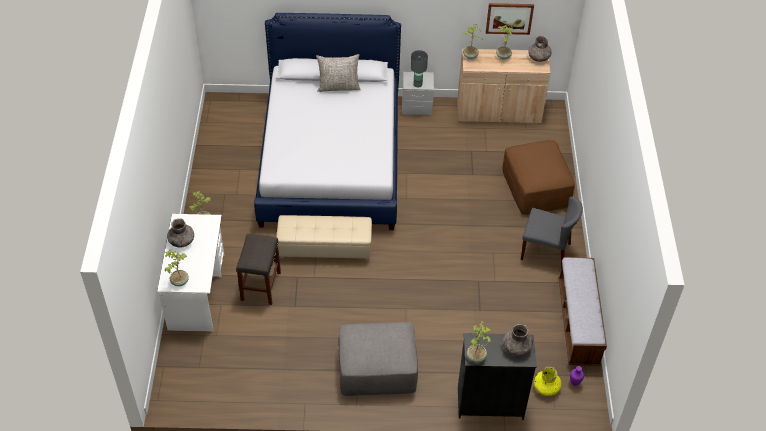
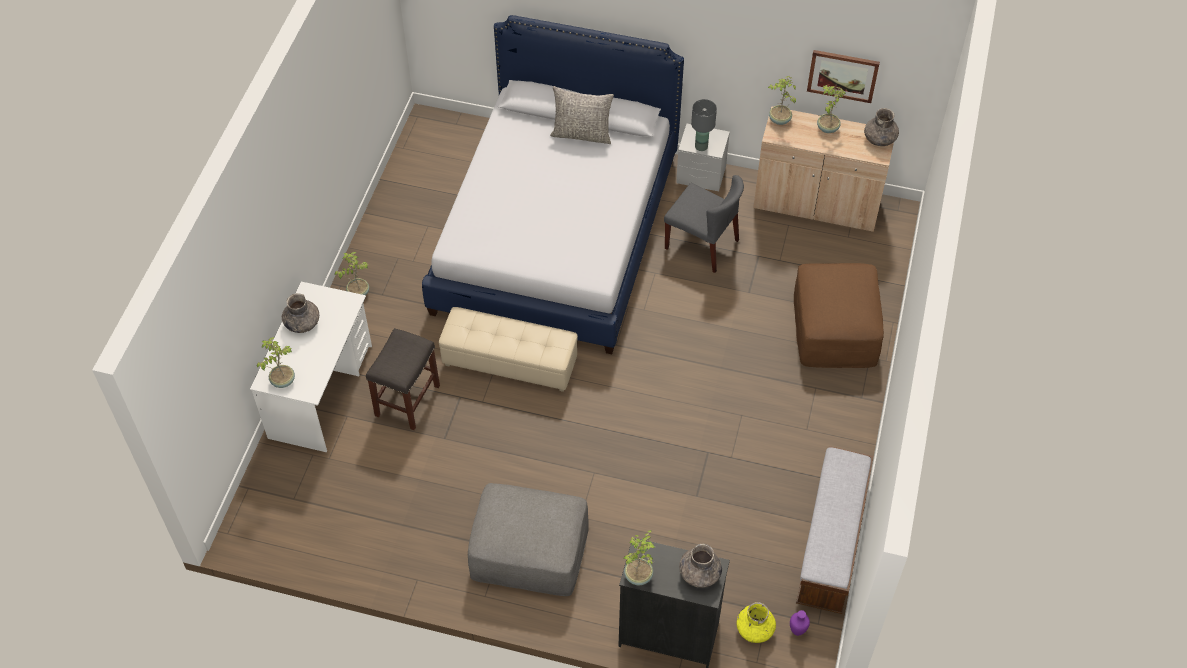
camera: 15 degrees right, 5 degrees up
grey chair [521,196,583,269] -> grey chair moved to [664,175,744,273]

